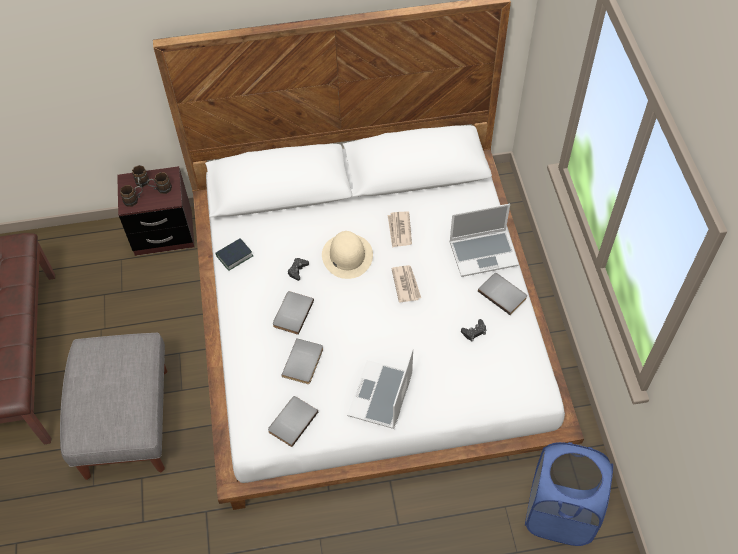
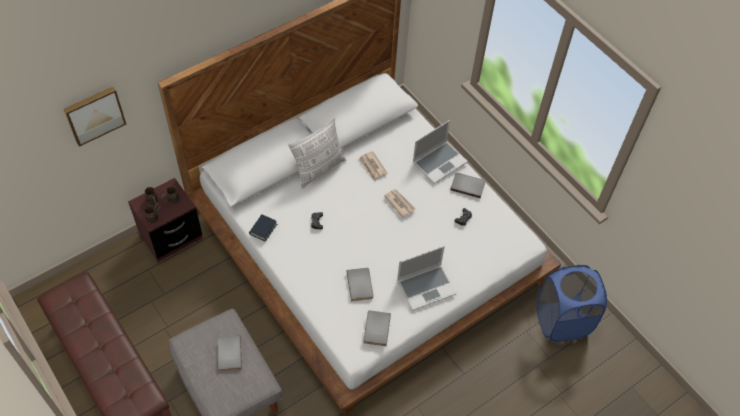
camera: 30 degrees left, 0 degrees up
grey book [273,291,314,335] -> grey book moved to [217,336,242,371]
beige hat [322,231,373,279] -> none
laptop [347,349,413,429] -> laptop turned 105 degrees counterclockwise [397,246,457,311]
none -> picture [64,87,126,147]
none -> pillow [288,118,346,189]

